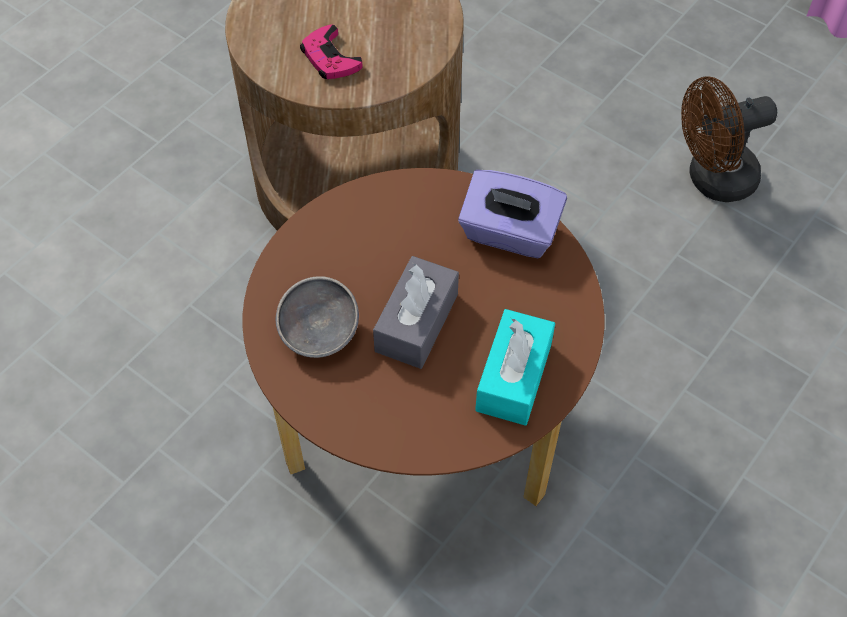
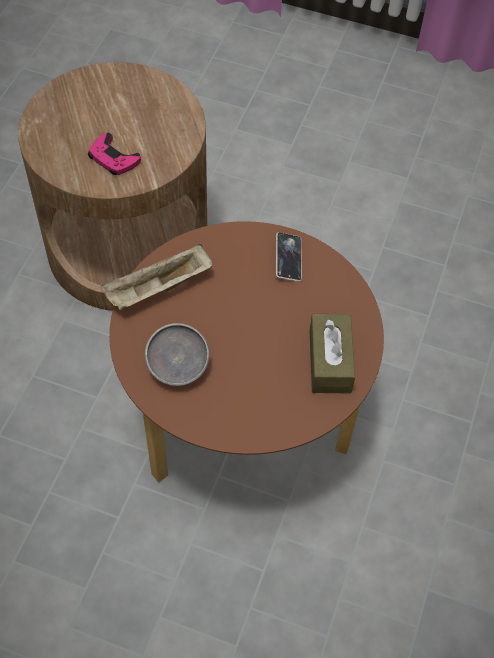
camera: 20 degrees left, 0 degrees up
grey tissue box [373,256,459,369] -> none
purple tissue box [458,170,567,258] -> phone [276,232,302,282]
turquoise tissue box [475,309,555,426] -> brown tissue box [310,314,355,394]
brown fan [681,77,777,202] -> none
none -> beige tray [101,244,212,310]

